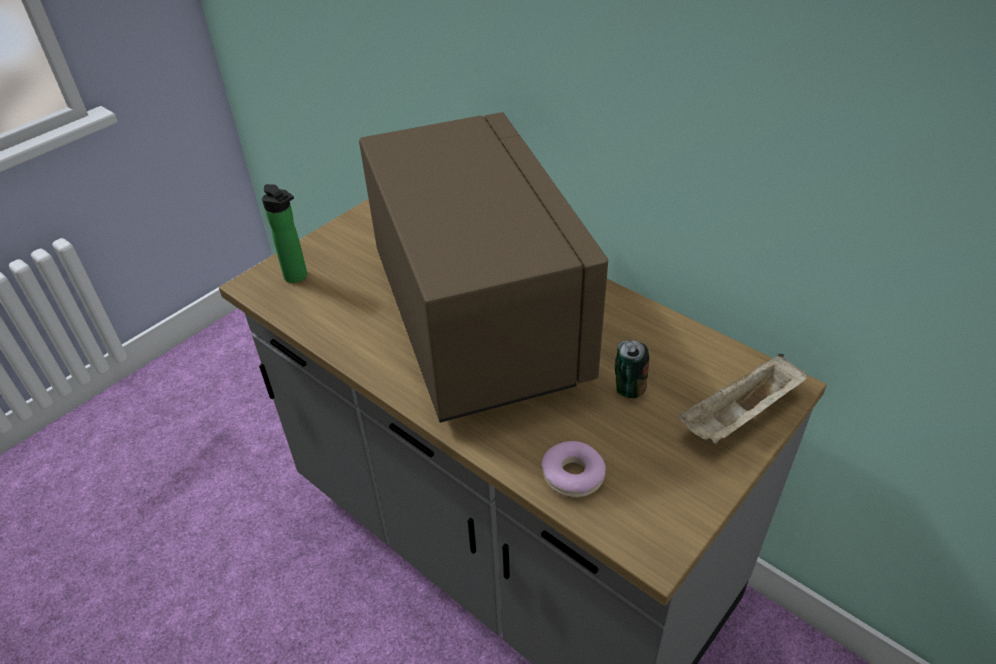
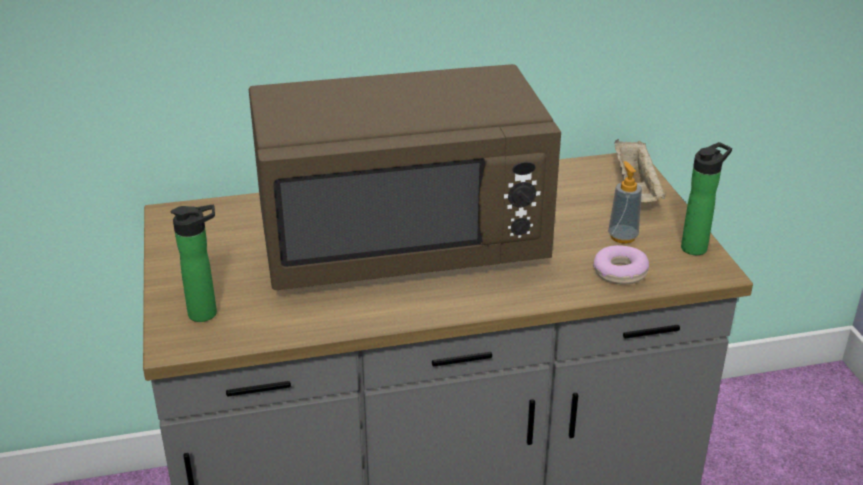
camera: 55 degrees left, 10 degrees down
brown microwave [359,112,608,423] -> brown microwave turned 150 degrees clockwise [249,64,561,290]
can [615,340,649,398] -> none
none -> soap dispenser [608,161,642,244]
none -> bottle [681,142,732,255]

